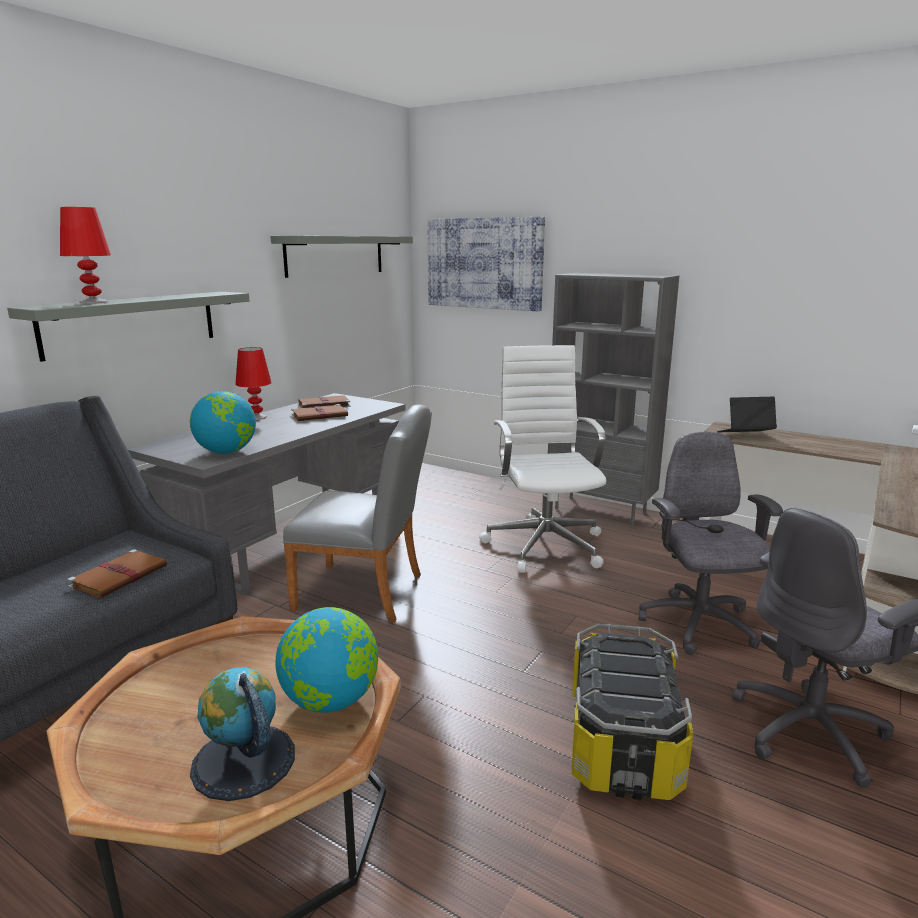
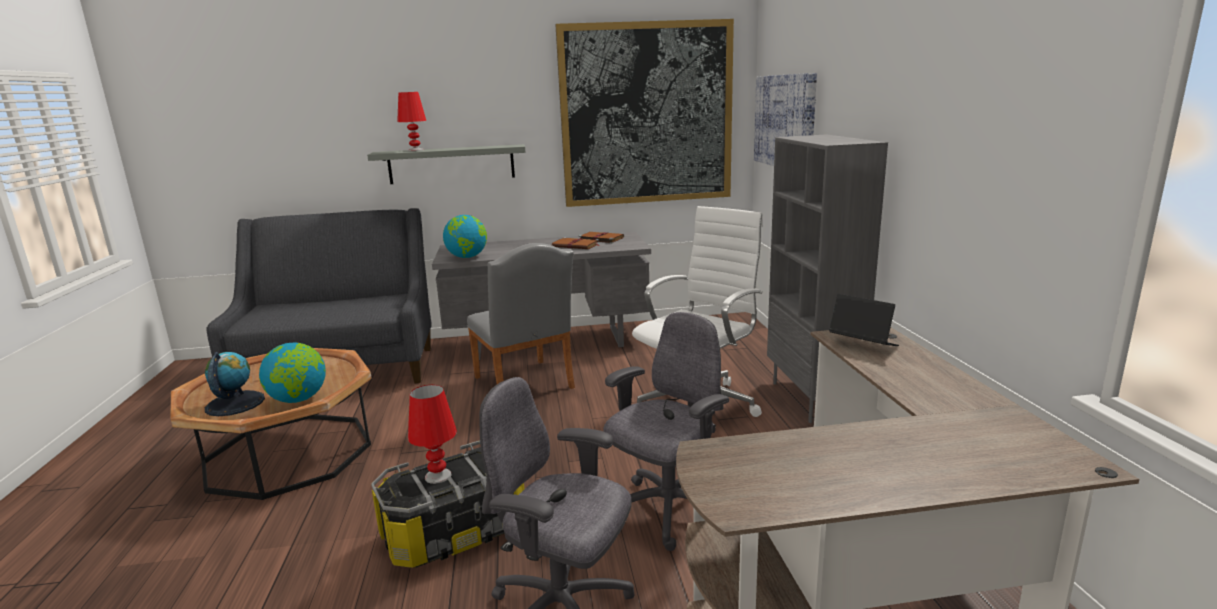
camera: 50 degrees right, 0 degrees up
brown book [67,549,167,598] -> none
red table lamp [235,347,272,420] -> red table lamp moved to [408,385,457,484]
grey shelf [270,236,413,278] -> picture [556,19,734,207]

